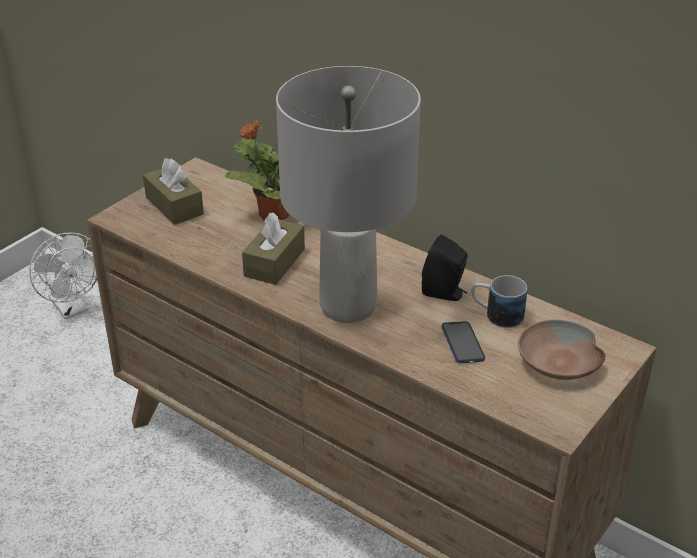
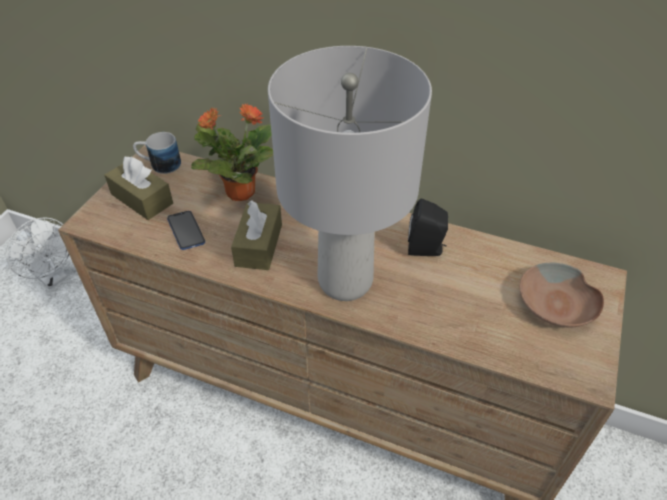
camera: 15 degrees left, 10 degrees up
phone [441,321,485,363] -> phone moved to [167,211,205,250]
mug [471,275,527,328] -> mug moved to [133,132,181,174]

